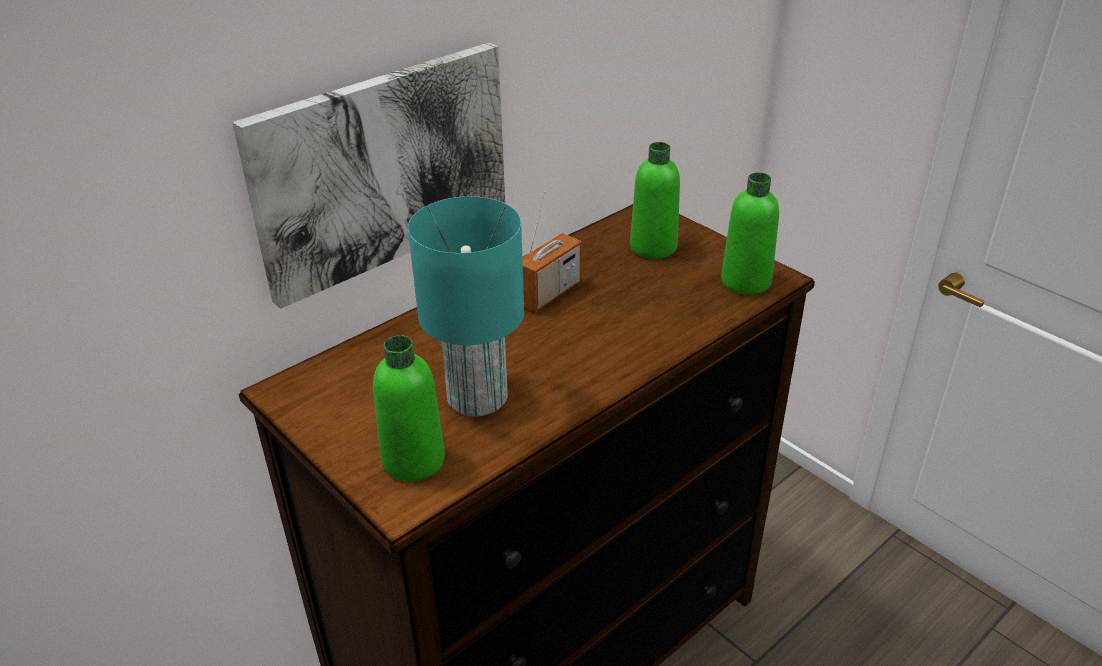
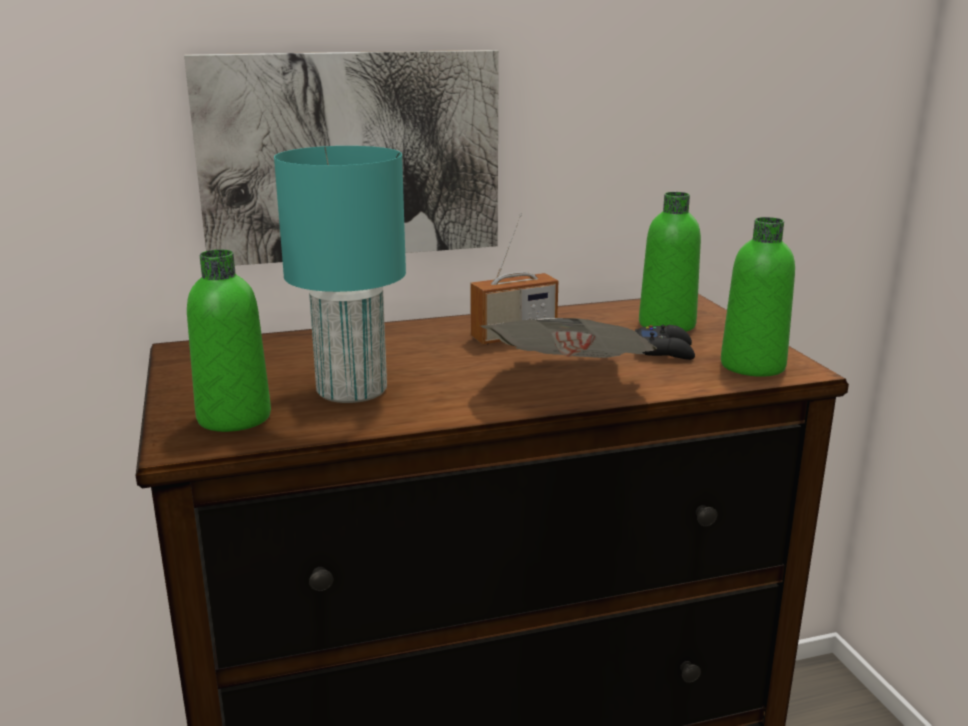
camera: 25 degrees right, 15 degrees down
none -> newspaper [480,318,657,358]
none -> black game controller [635,325,695,360]

